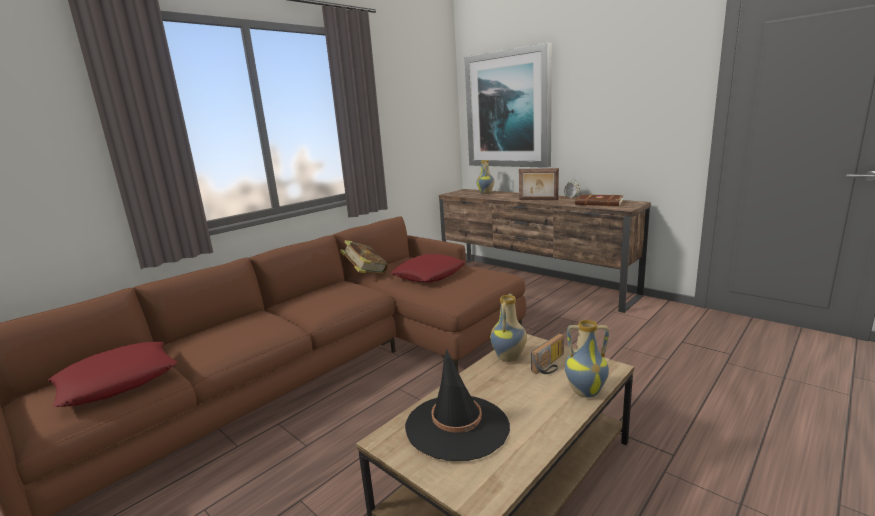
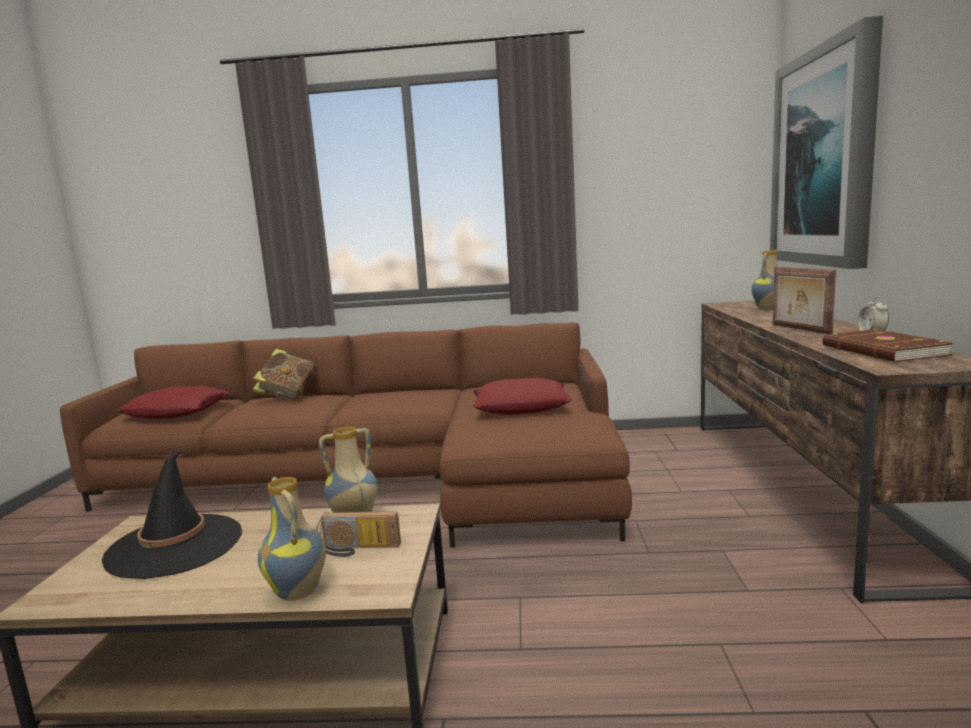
camera: 50 degrees right, 5 degrees down
book [340,240,388,274] -> book moved to [253,349,316,402]

